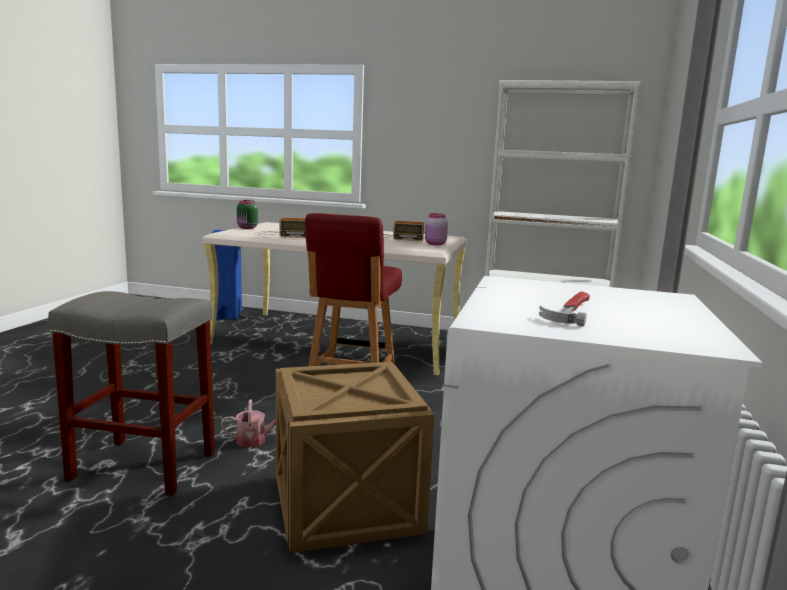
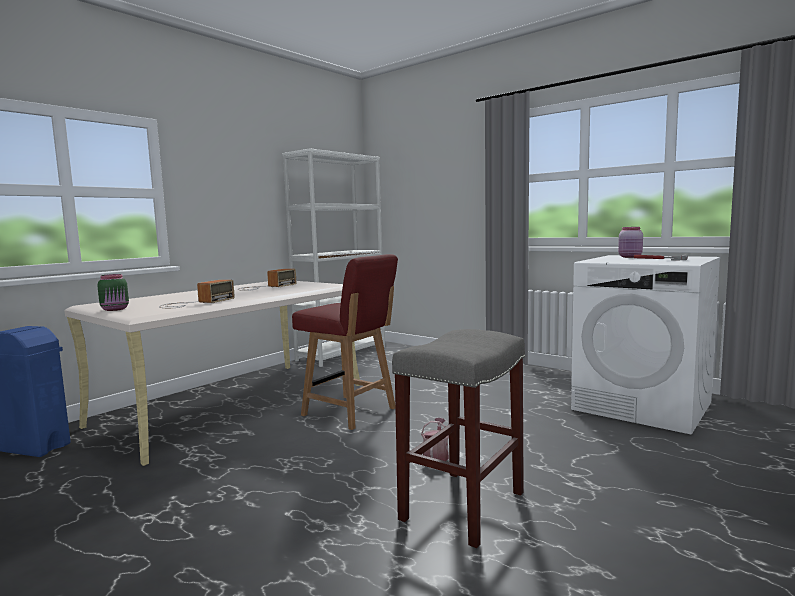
camera: 65 degrees left, 5 degrees down
crate [276,362,434,553] -> none
pink jar [425,213,448,245] -> pink jar moved to [618,227,643,258]

